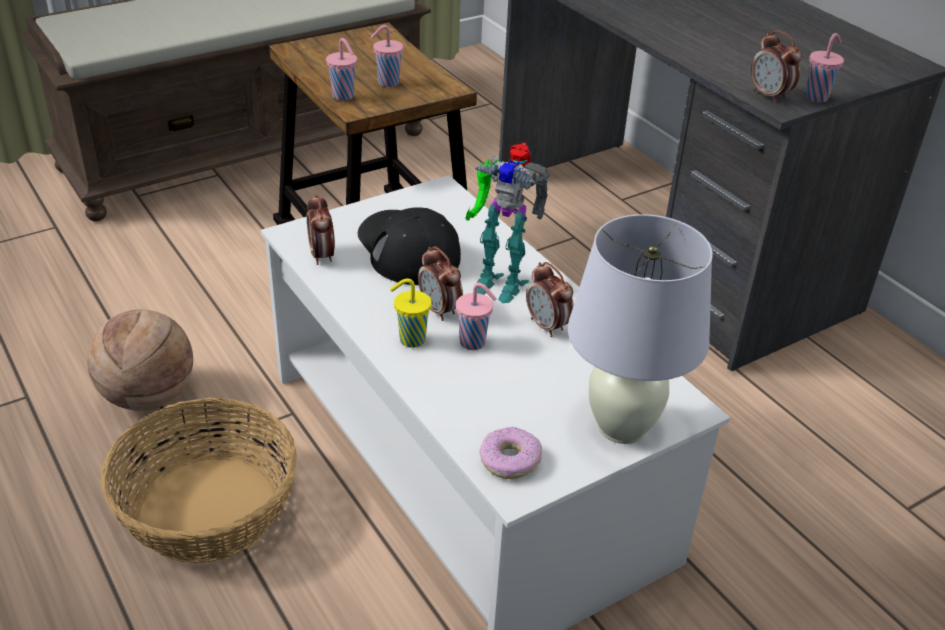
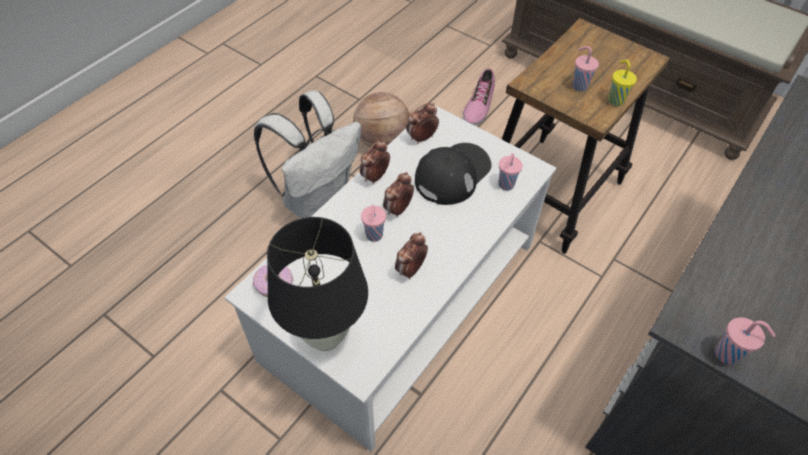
camera: 70 degrees right, 15 degrees up
basket [100,398,297,563] -> white backpack [254,90,361,218]
pink cup [326,38,357,101] -> pink cup moved to [499,153,523,191]
yellow cup [390,278,432,348] -> yellow cup moved to [608,60,637,106]
toy robot [465,142,551,303] -> none
white table lamp [568,214,713,444] -> black table lamp [267,217,368,351]
alarm clock [751,30,802,103] -> alarm clock moved to [360,140,390,184]
none -> shoe [463,69,495,125]

